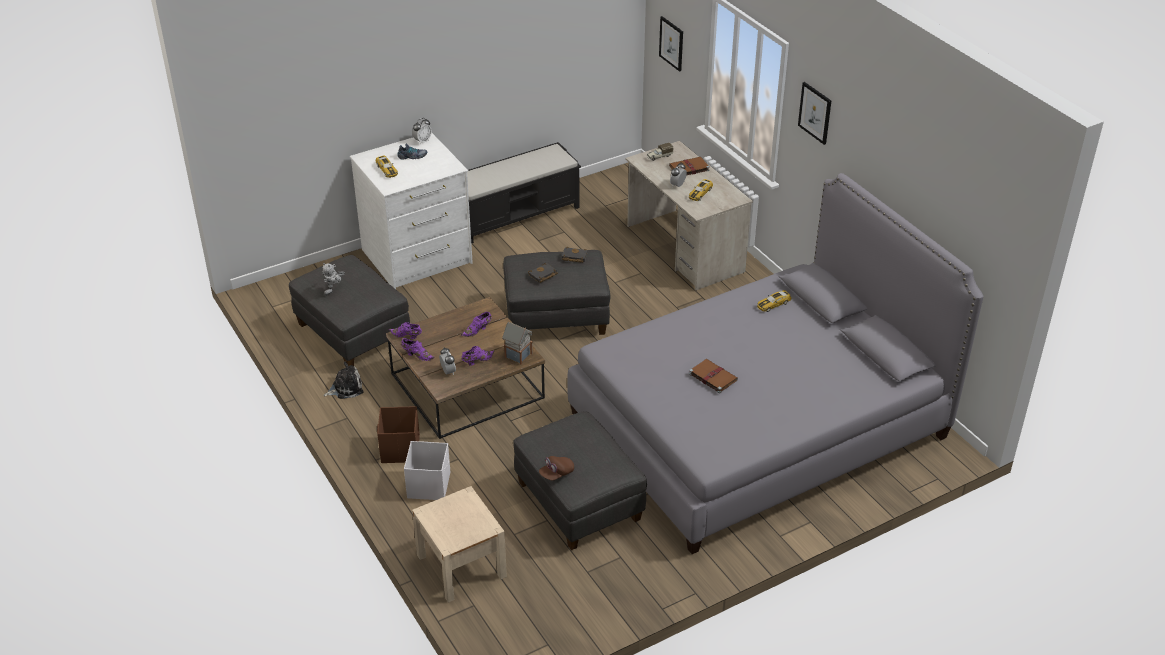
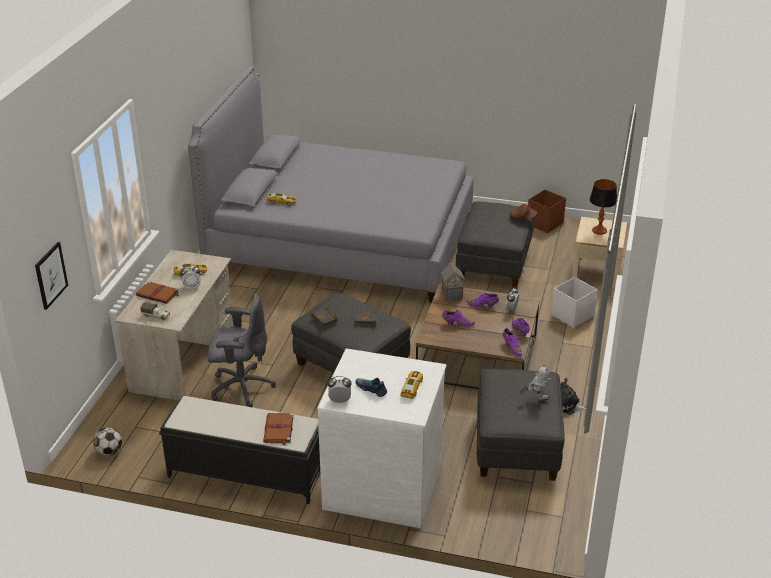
camera: 135 degrees left, 5 degrees down
brown storage box [377,406,420,463] -> brown storage box moved to [528,190,566,233]
brown book [689,359,738,393] -> brown book moved to [263,413,294,446]
picture [798,82,831,145] -> none
none -> football [93,428,122,456]
none -> grey office chair [208,293,276,407]
none -> table lamp [589,179,617,235]

